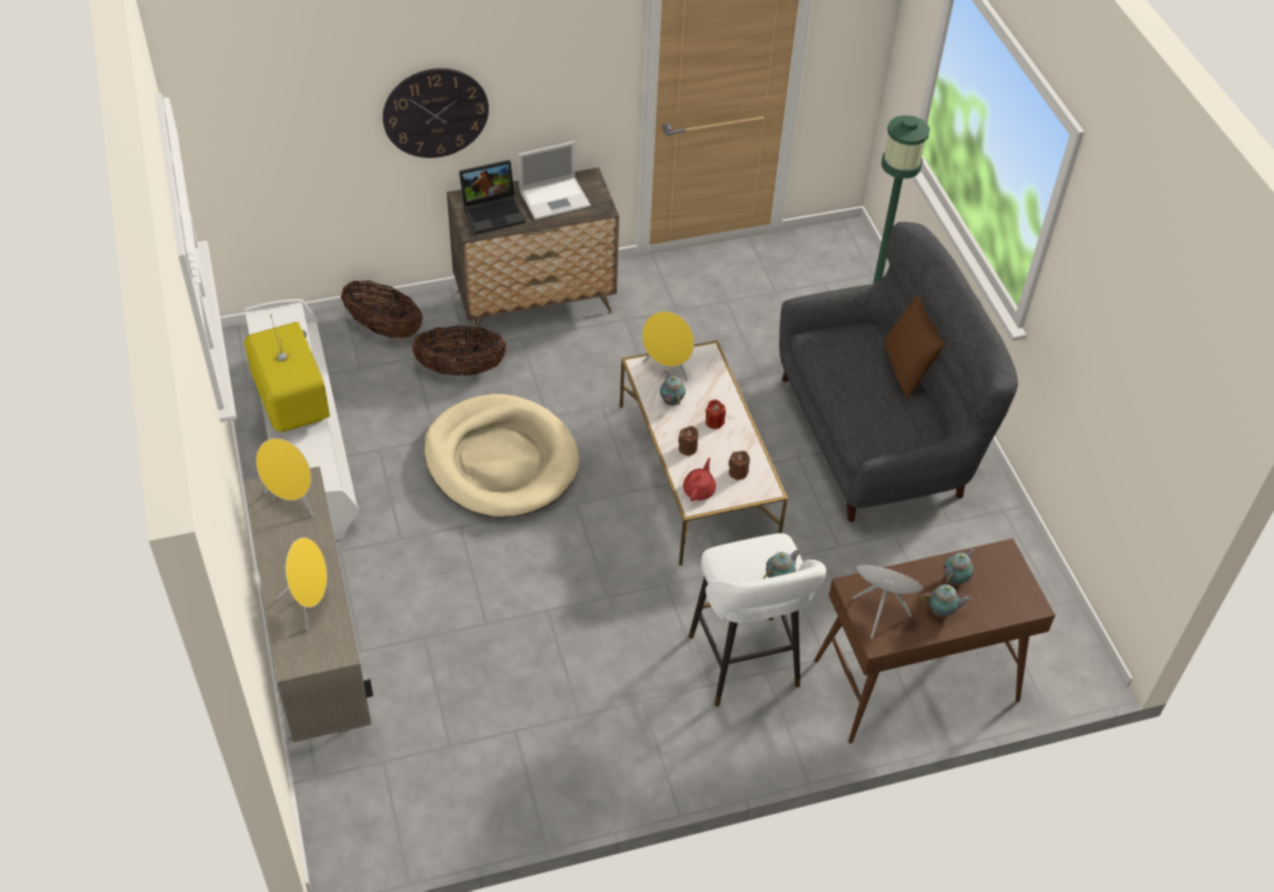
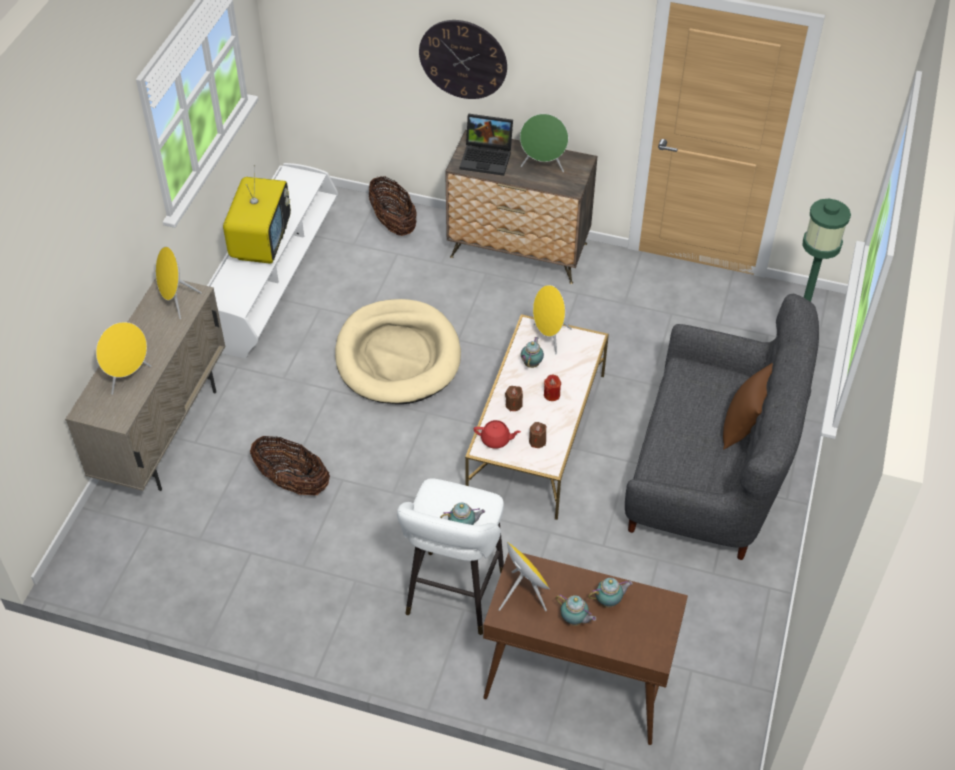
camera: 35 degrees right, 0 degrees up
basket [412,325,507,376] -> basket moved to [250,436,330,495]
laptop [518,141,591,220] -> green speaker [520,114,568,172]
red teapot [683,458,716,501] -> red teapot turned 45 degrees clockwise [474,420,521,448]

